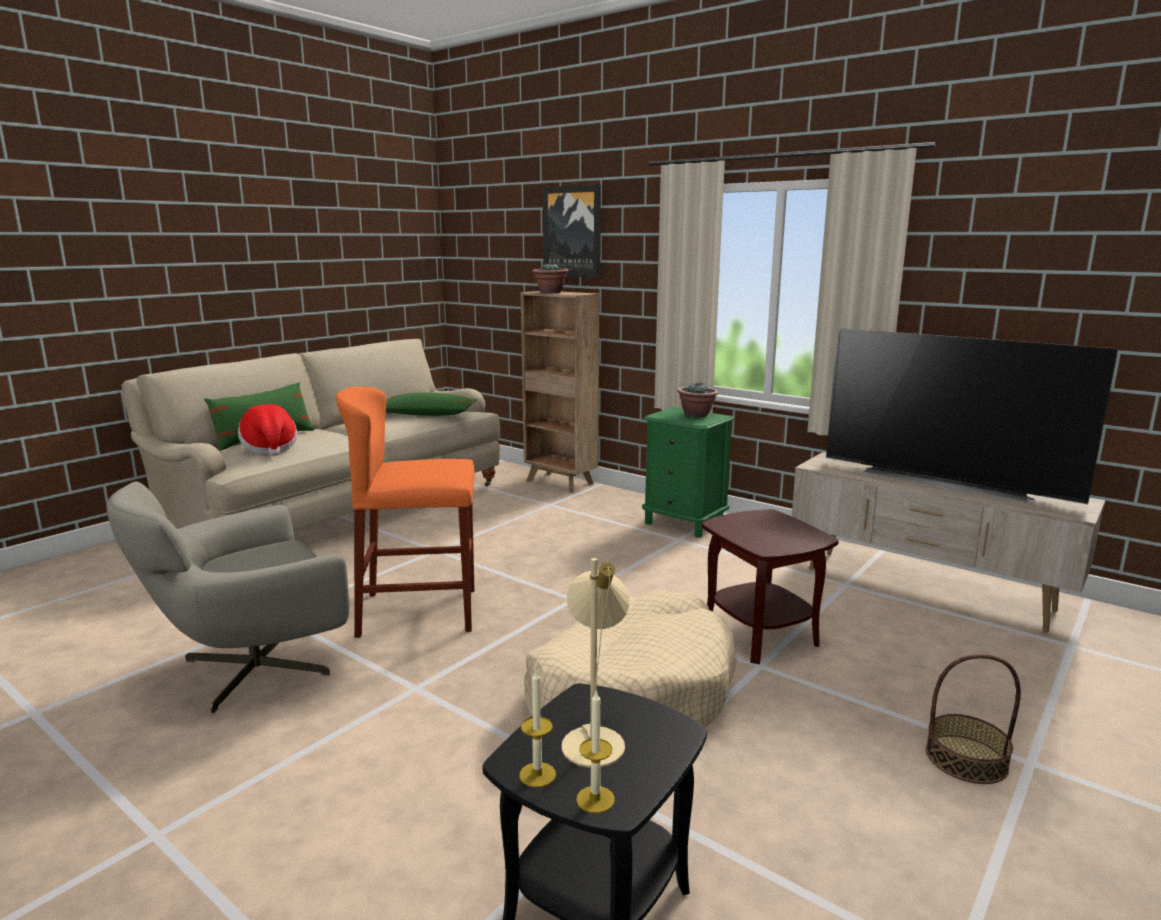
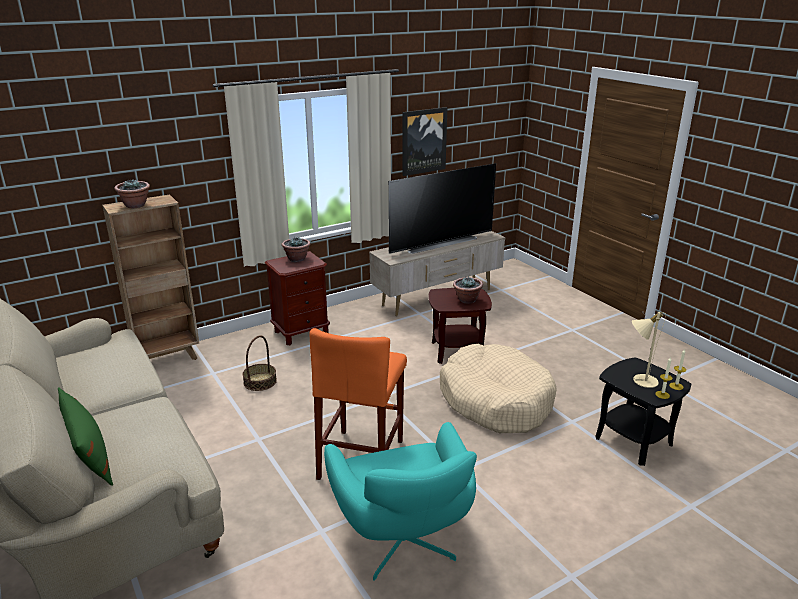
camera: 70 degrees left, 10 degrees up
grey armchair [107,481,350,714] -> turquoise armchair [324,422,477,581]
hat [238,404,297,456] -> none
green pillow [386,392,477,416] -> none
picture [543,184,601,277] -> picture moved to [402,107,447,176]
green nightstand [642,407,734,538] -> brown nightstand [265,251,330,345]
basket [926,654,1021,784] -> basket moved to [242,335,277,391]
none -> potted plant [453,276,483,304]

